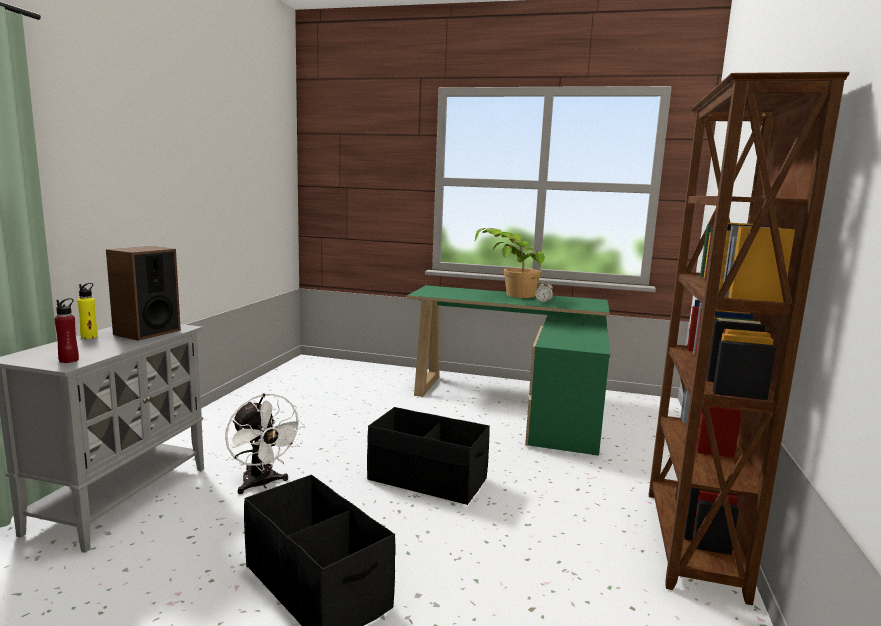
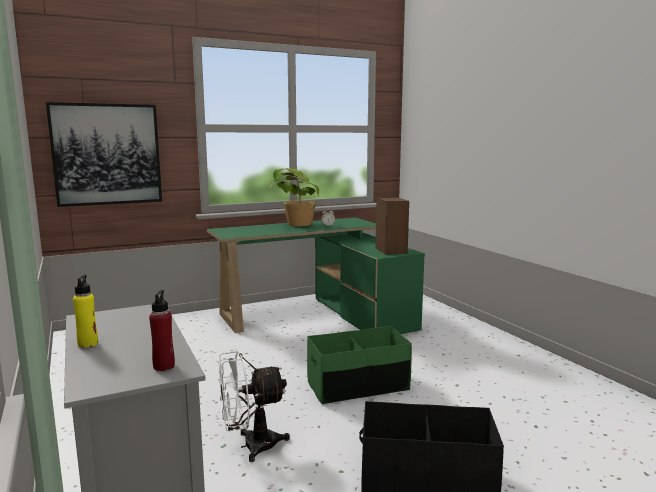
camera: 40 degrees left, 0 degrees up
speaker [106,246,181,341] -> speaker moved to [376,197,409,255]
white fan [225,393,305,494] -> white fan turned 150 degrees clockwise [218,351,290,462]
black storage box [367,407,490,505] -> green storage box [307,326,412,404]
brown bookcase [649,72,850,605] -> none
none -> picture [46,102,162,207]

